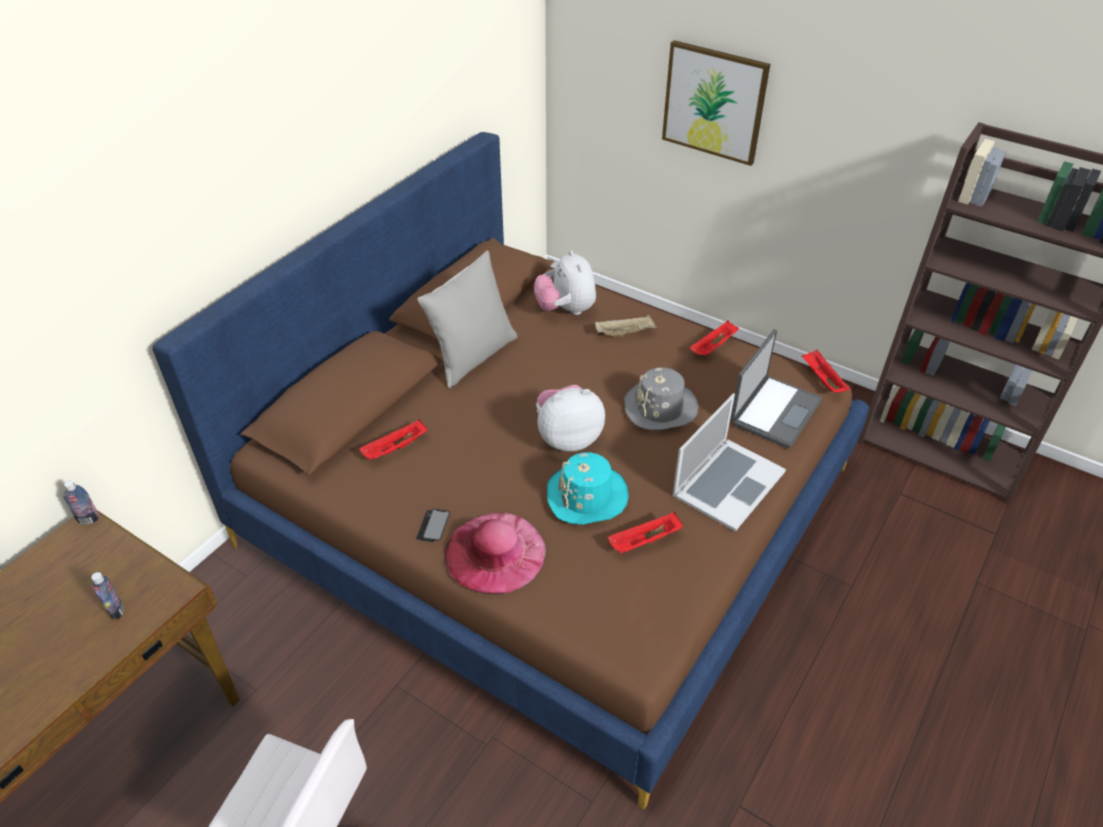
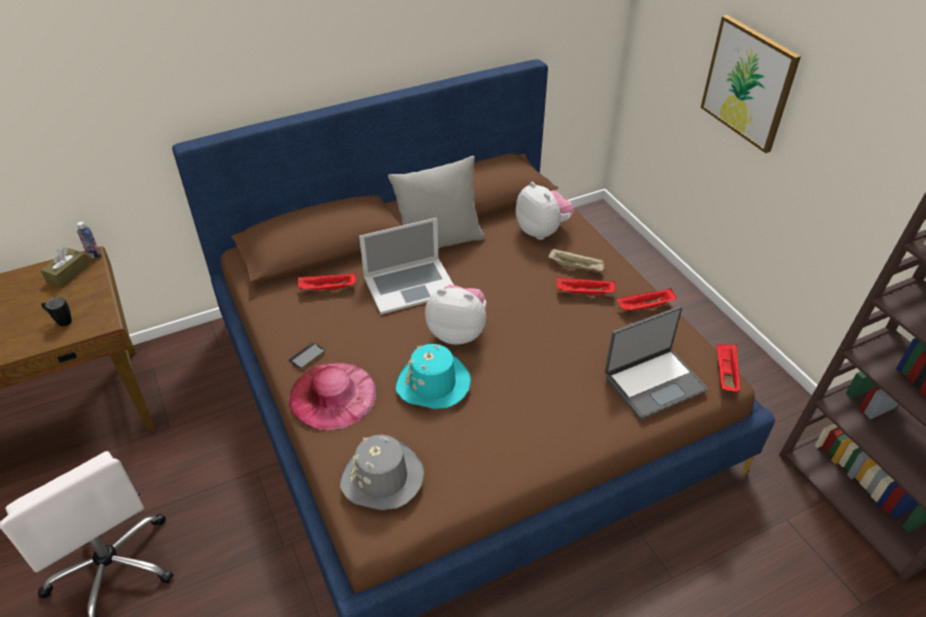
camera: 30 degrees right, 0 degrees up
bottle [91,572,124,620] -> black mug [41,297,72,326]
plush toy [534,250,596,315] -> plush toy turned 135 degrees clockwise [516,182,575,240]
red tray [608,512,683,554] -> red tray moved to [556,277,615,296]
grey hat [624,367,699,430] -> grey hat moved to [340,435,424,510]
laptop [673,393,786,532] -> laptop moved to [359,218,454,315]
none -> brown tissue box [41,247,89,288]

